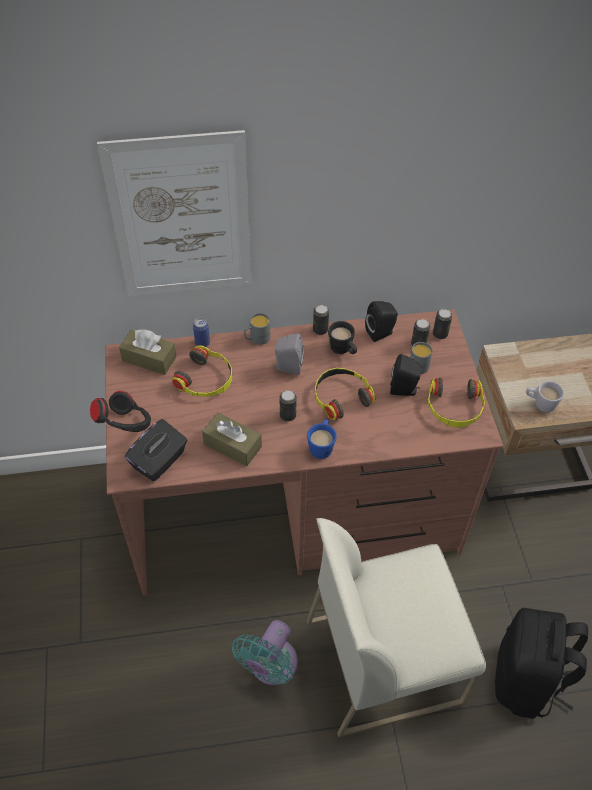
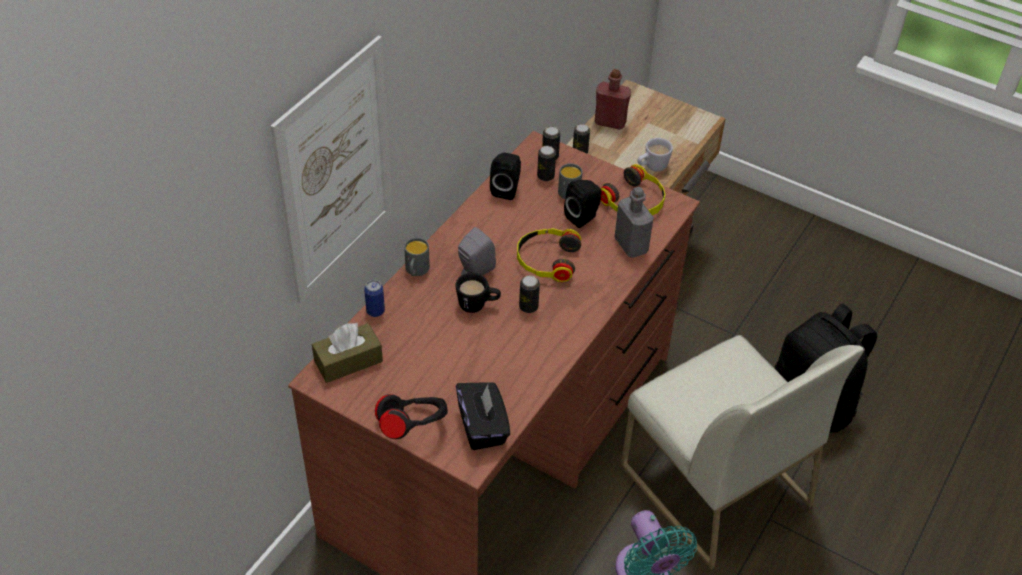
camera: 50 degrees left, 5 degrees down
headphones [172,345,232,397] -> none
brown tissue box [202,412,262,466] -> none
blue mug [307,419,337,459] -> none
white chair [307,518,486,737] -> white chair turned 60 degrees counterclockwise [621,335,865,570]
can [313,305,329,335] -> can moved to [573,124,590,154]
black mug [328,321,357,354] -> black mug moved to [456,273,501,313]
none -> red bottle [595,69,631,130]
none -> grey bottle [614,187,654,258]

